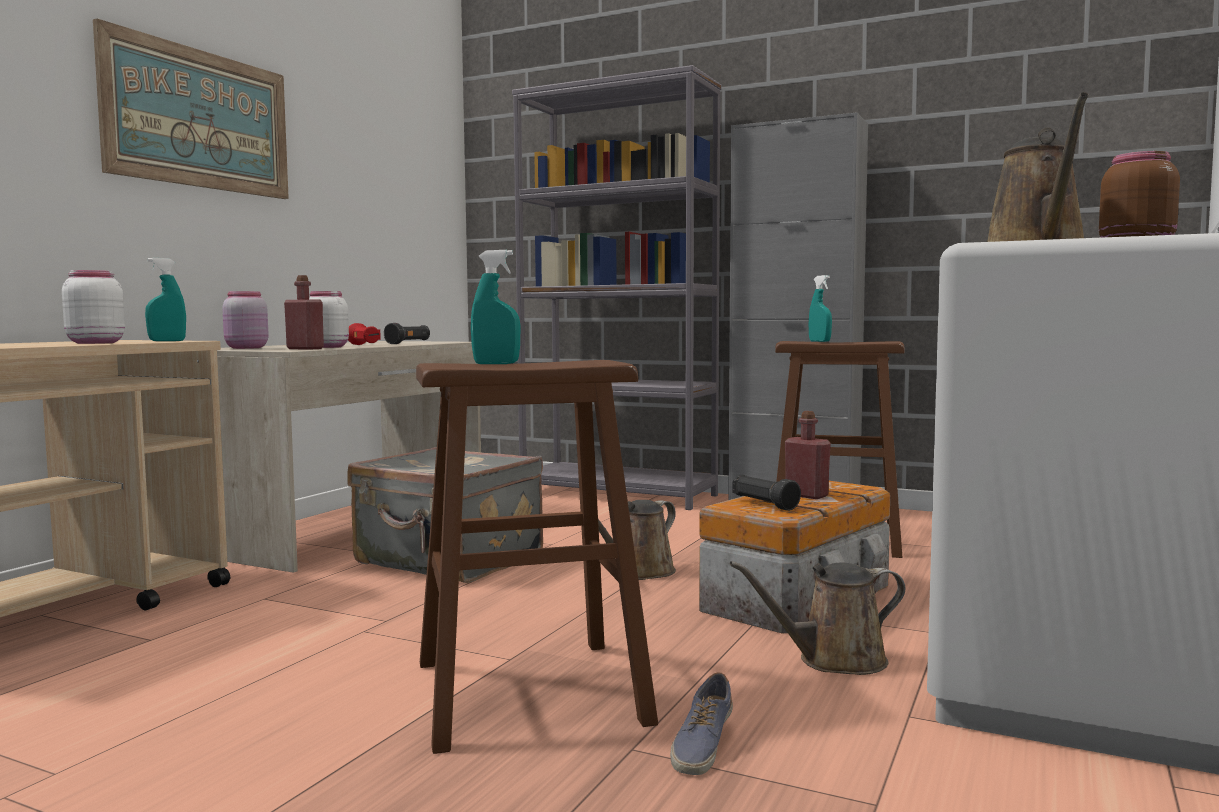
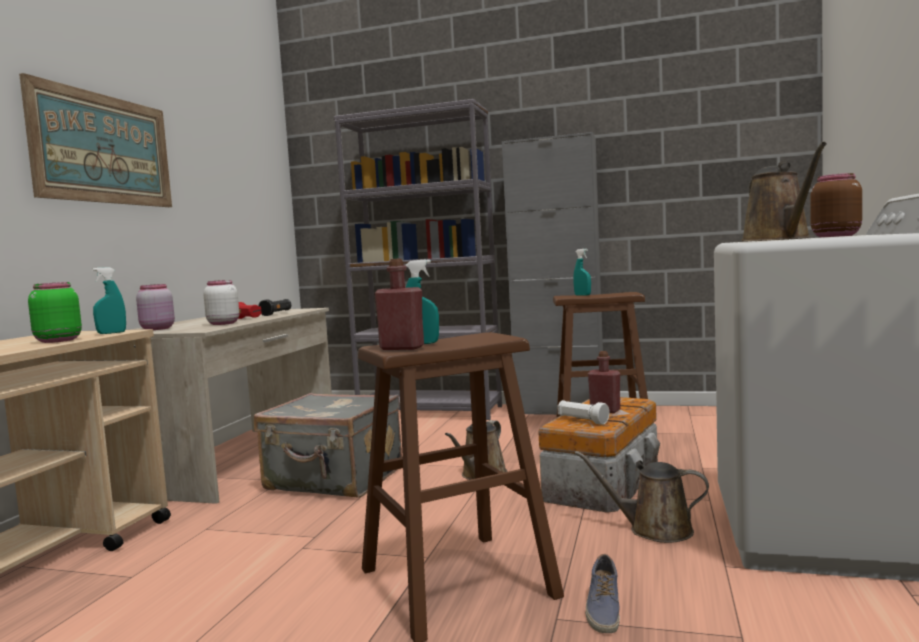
camera: 10 degrees left, 0 degrees up
white jar [62,270,125,344] -> green jar [28,282,82,343]
red bottle [284,275,324,350] -> red bottle moved to [375,258,424,350]
brown watering can [729,561,905,675] -> brown watering can turned 45 degrees clockwise [575,451,709,543]
black flashlight [733,474,801,511] -> white flashlight [557,400,610,425]

